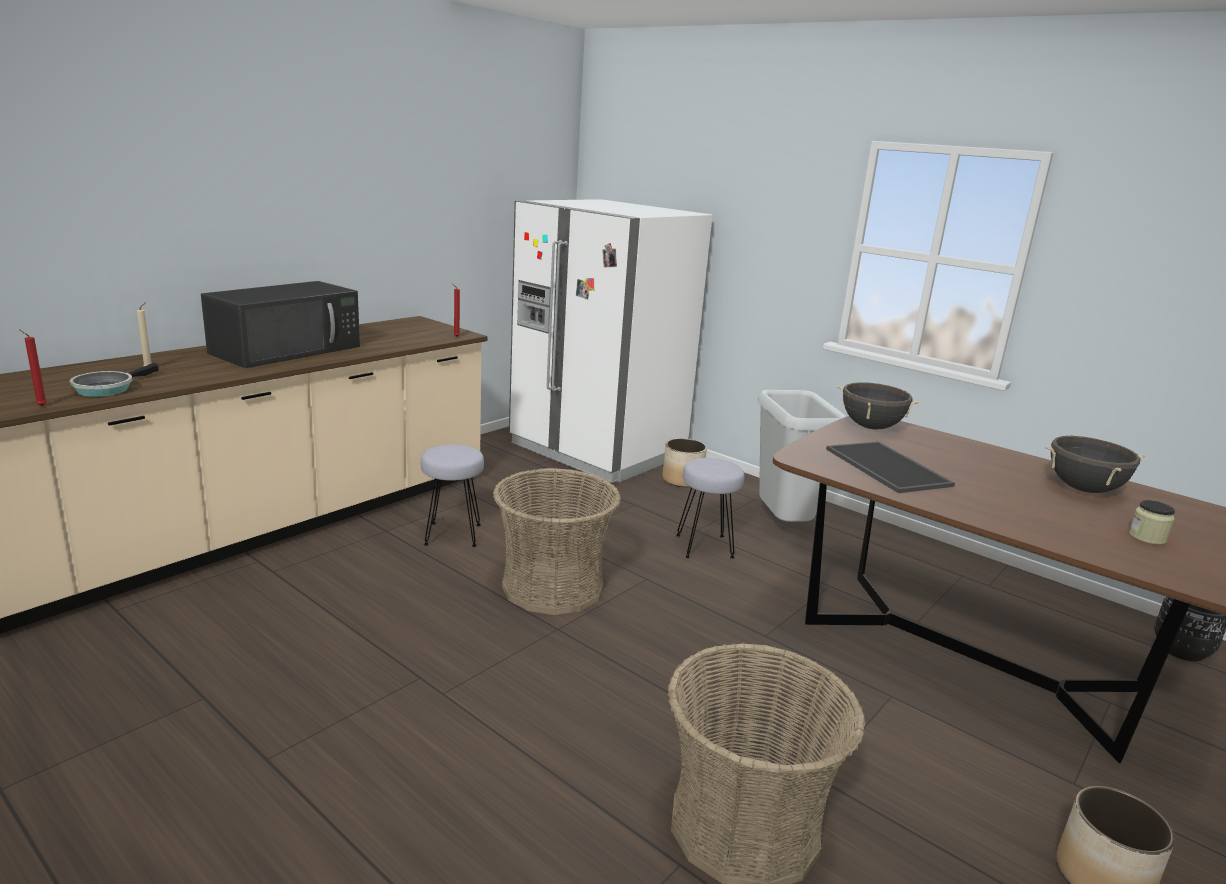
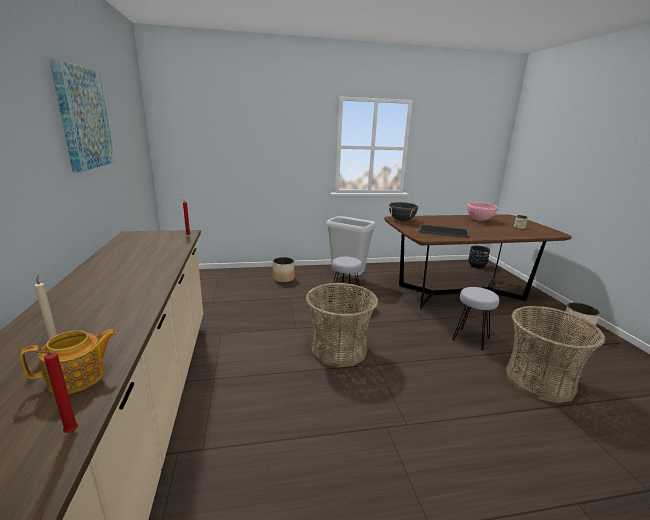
camera: 50 degrees left, 0 degrees up
frying pan [70,363,159,397] -> teapot [20,329,117,394]
black microwave [201,281,360,368] -> none
grey stool [421,444,484,547] -> grey stool moved to [452,287,499,350]
white fridge [509,199,713,483] -> none
black cooking pot [1045,434,1145,493] -> pink cooking pot [465,202,500,221]
none -> picture [49,58,115,172]

